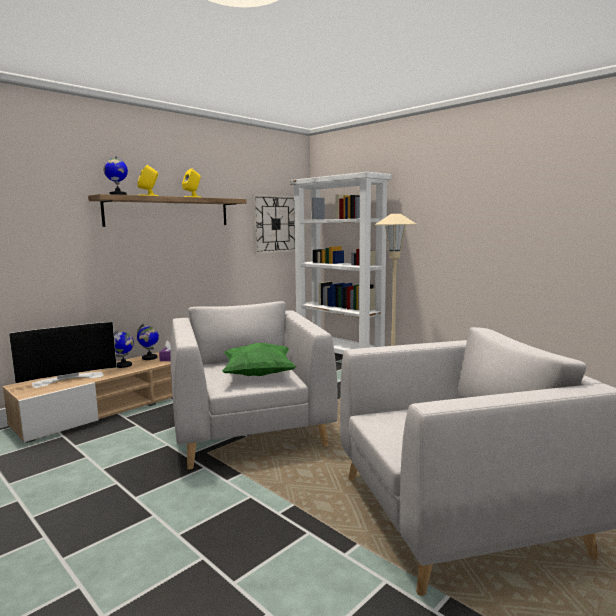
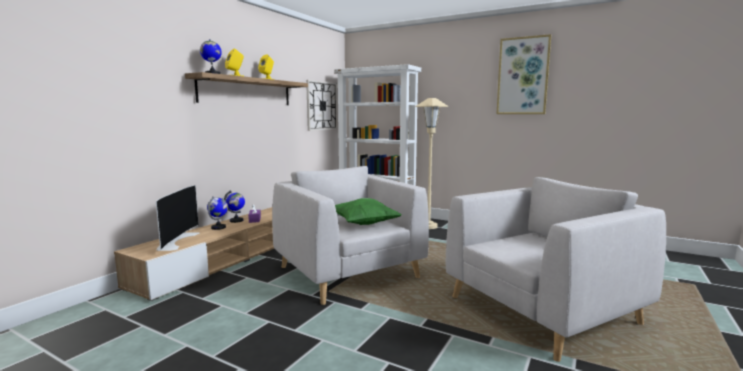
camera: 15 degrees left, 0 degrees up
television [9,322,117,388] -> television turned 45 degrees counterclockwise [156,185,200,251]
none -> picture [496,34,551,114]

